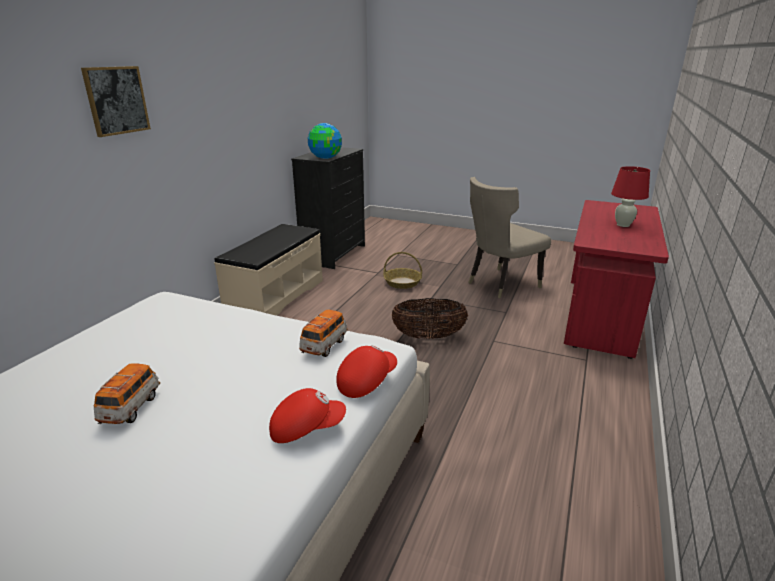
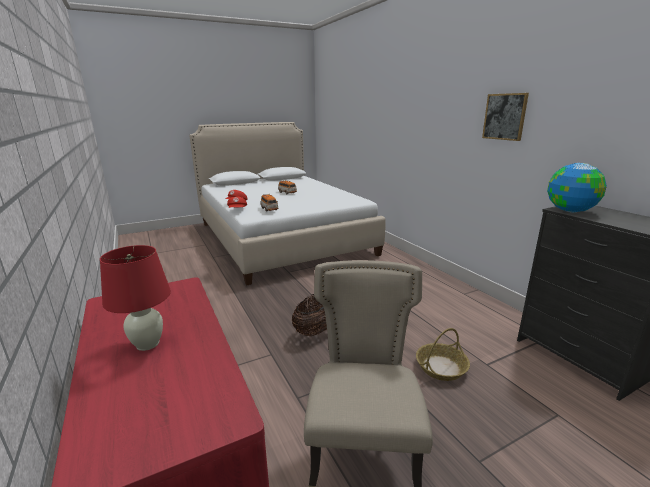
camera: 130 degrees right, 5 degrees down
picture [81,66,151,137] -> picture moved to [482,93,529,141]
beige bench [214,224,323,316] -> none

